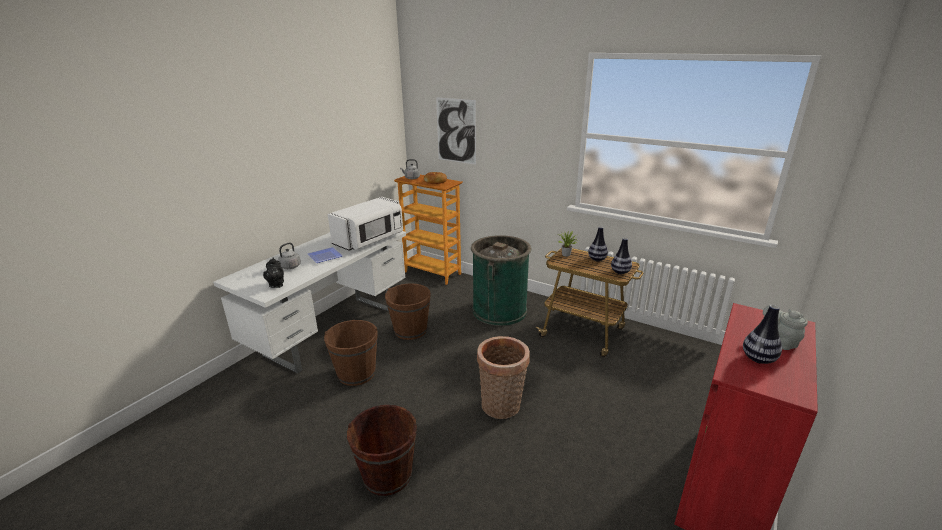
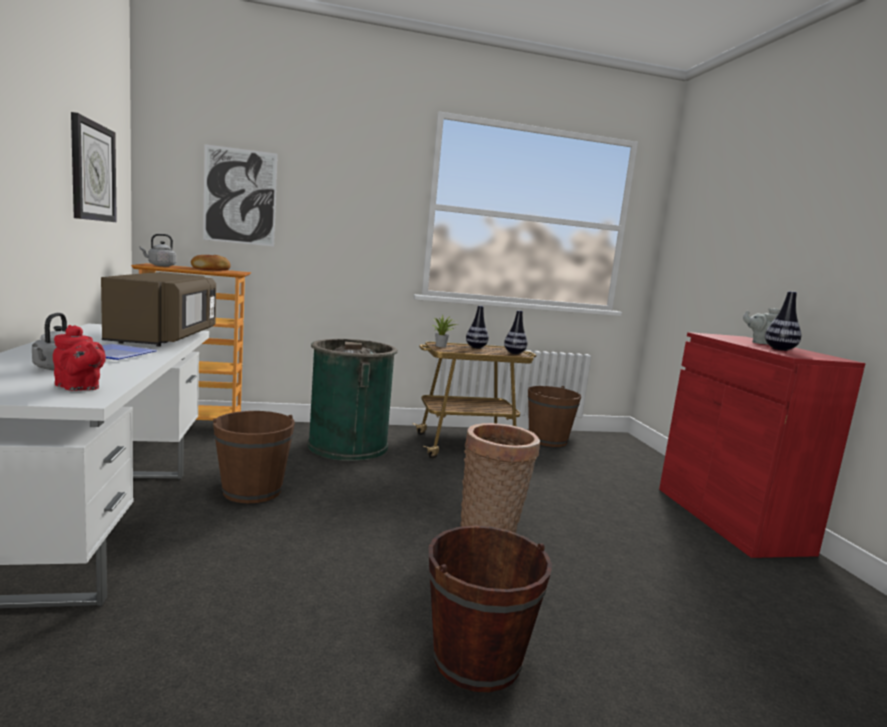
camera: 45 degrees left, 15 degrees down
black teapot [263,258,284,288] -> red teapot [53,325,106,391]
brown bucket [324,320,378,386] -> brown bucket moved to [528,386,581,447]
white microwave [328,197,403,251] -> brown microwave [101,272,216,347]
none -> wall clock [71,112,117,222]

